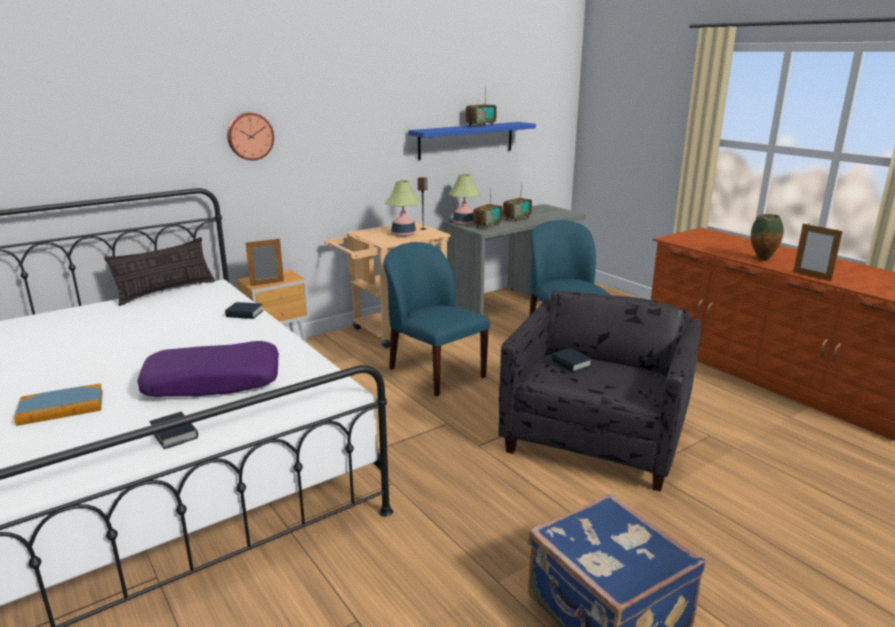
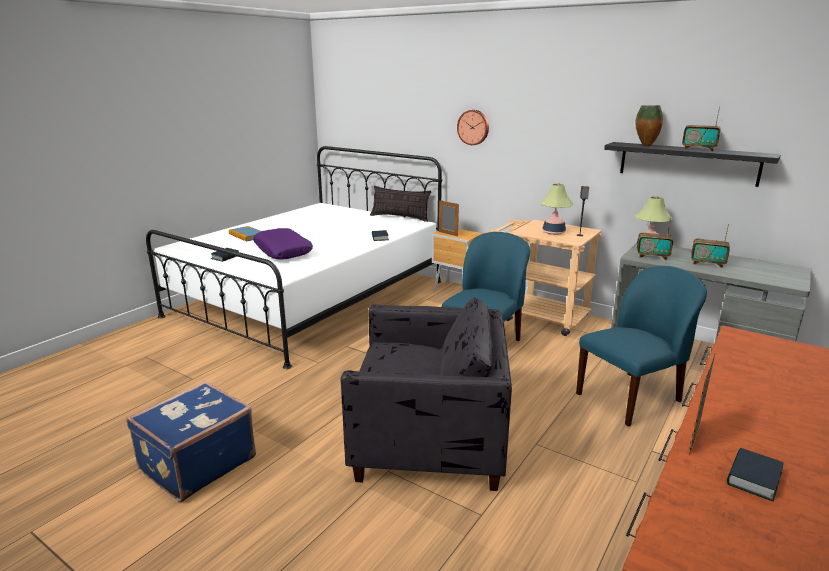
camera: 70 degrees right, 0 degrees up
blue shelf [408,122,536,160] -> black shelf [604,142,781,187]
book [552,348,592,372] -> book moved to [727,448,783,501]
vase [751,214,784,261] -> vase moved to [636,105,663,146]

